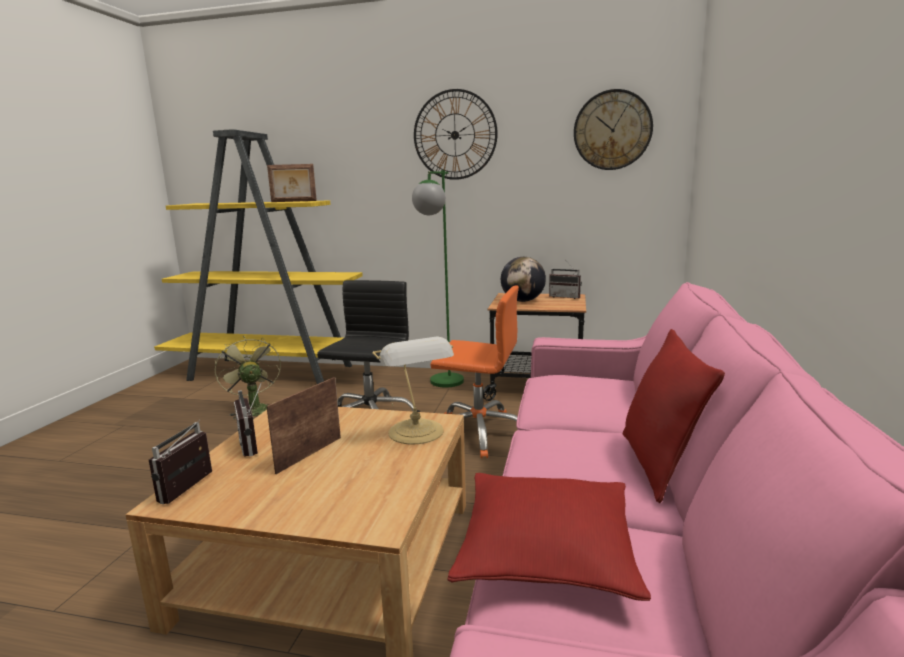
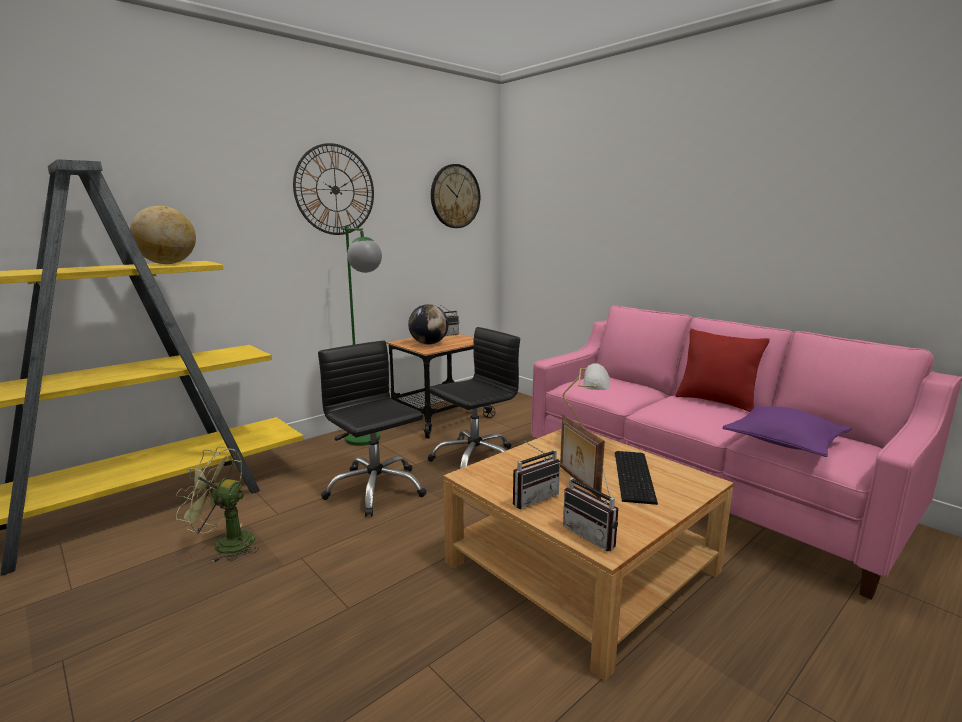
camera: 55 degrees left, 0 degrees up
radio [234,380,263,457] -> radio turned 45 degrees counterclockwise [513,438,560,509]
picture frame [267,164,317,202] -> globe [130,206,196,264]
orange office chair [430,285,519,458] -> black office chair [428,327,520,469]
red pillow [447,473,651,601] -> purple pillow [723,405,852,457]
none -> keyboard [615,451,658,505]

